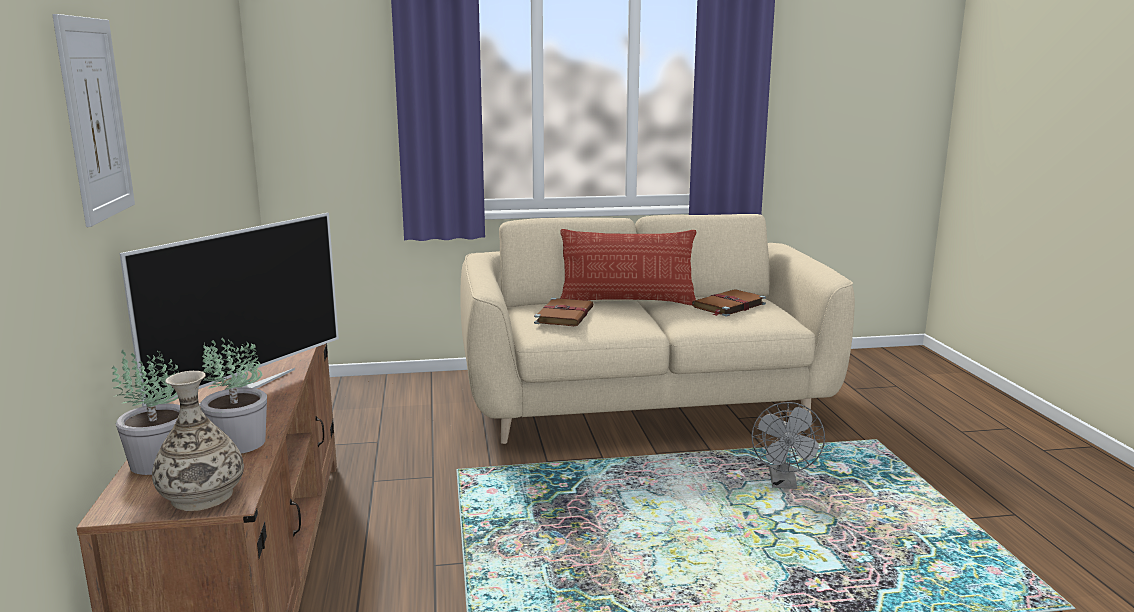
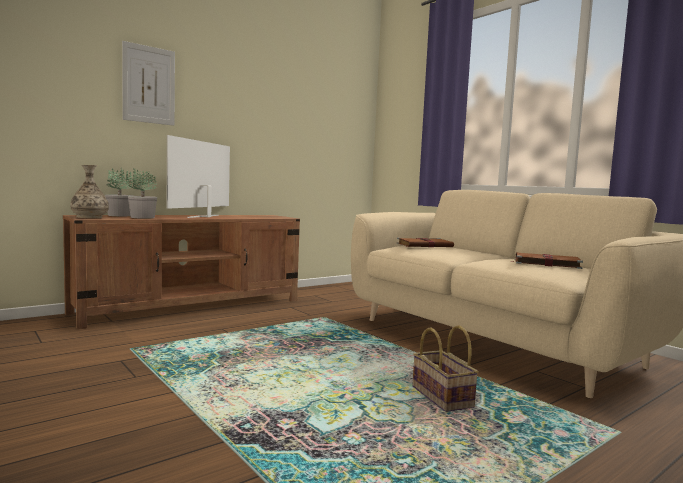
camera: 60 degrees right, 10 degrees down
television [119,213,339,407] -> television turned 105 degrees clockwise [167,135,230,218]
pillow [560,229,696,305] -> none
grey fan [751,402,825,489] -> basket [412,325,479,412]

